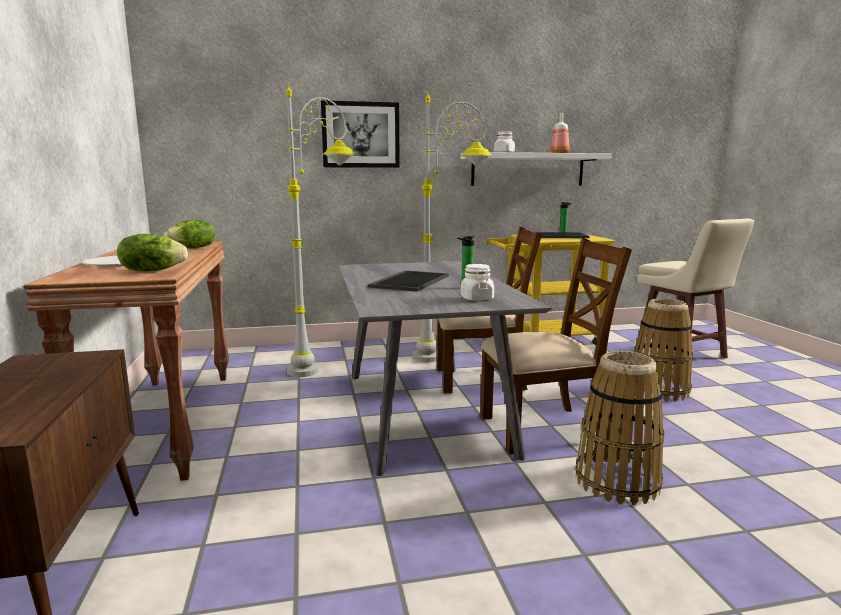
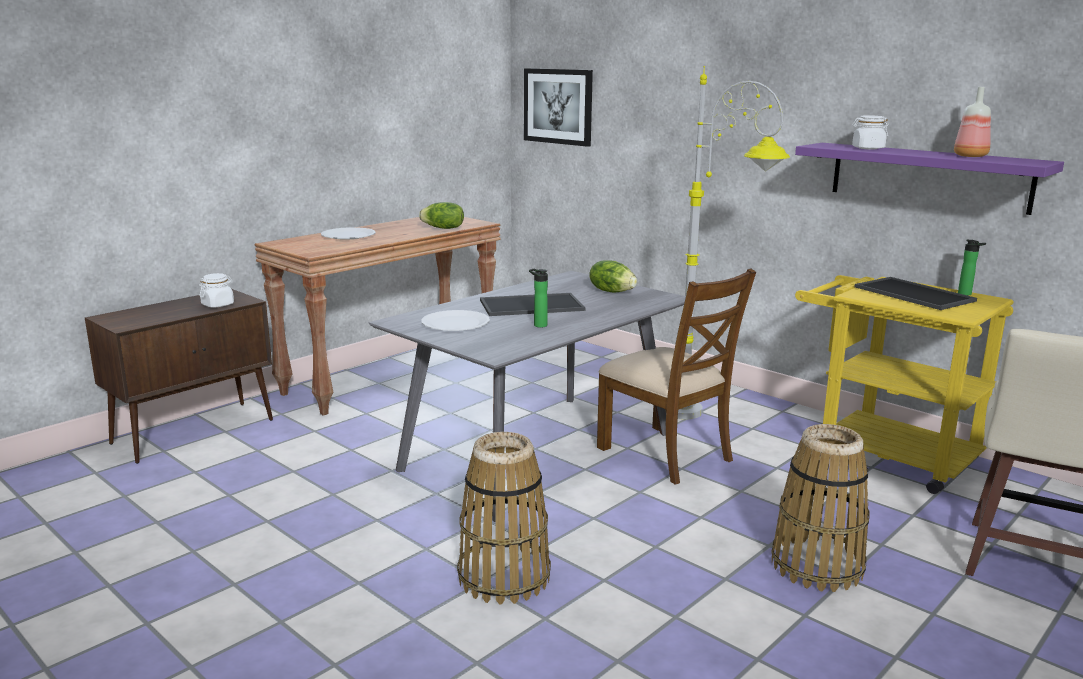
camera: 55 degrees right, 5 degrees up
lettuce [117,234,188,272] -> lettuce moved to [589,260,637,293]
grey floor lamp [286,82,356,377] -> none
picture [321,100,400,168] -> picture moved to [524,68,593,147]
white jar [460,264,494,301] -> white jar moved to [199,273,234,308]
white shelf [461,152,612,186] -> purple shelf [795,143,1064,215]
brown chair [480,238,632,455] -> none
none -> white plate [421,310,490,331]

